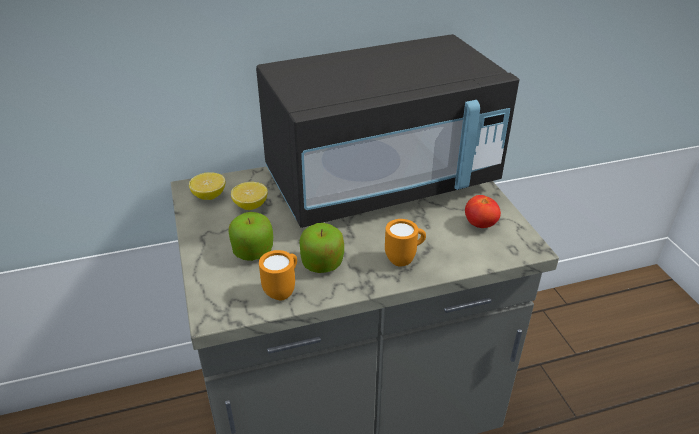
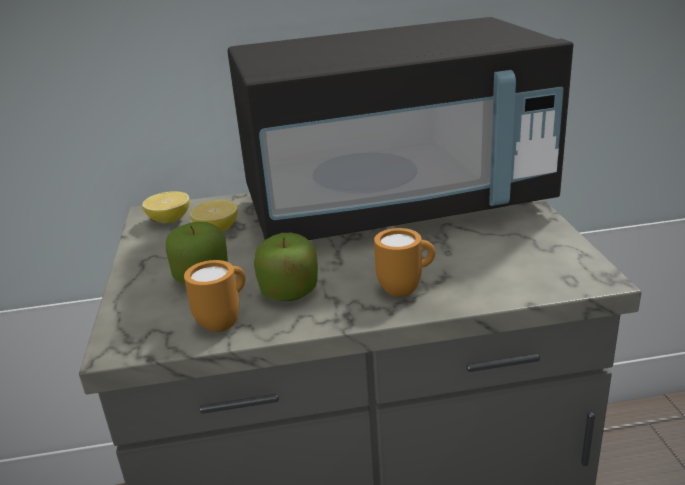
camera: 10 degrees right, 10 degrees down
tomato [465,195,501,228] -> none

